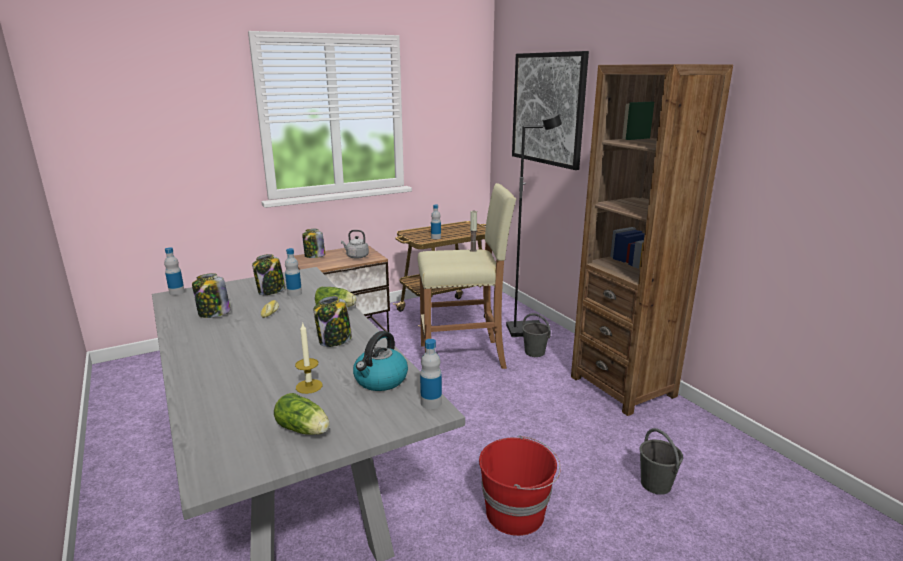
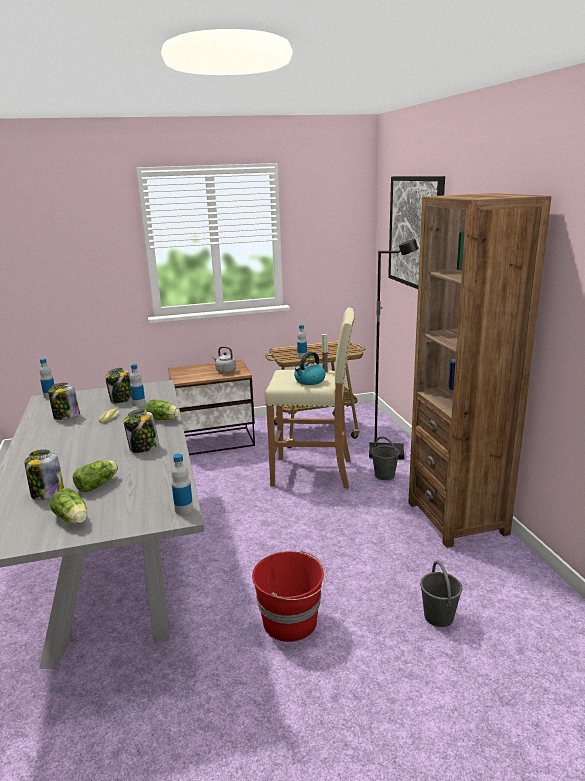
camera: 15 degrees right, 0 degrees up
candle [295,322,323,394] -> lettuce [73,460,118,492]
jar [302,229,325,258] -> jar moved to [25,449,64,500]
kettle [353,331,408,391] -> kettle moved to [294,352,326,385]

